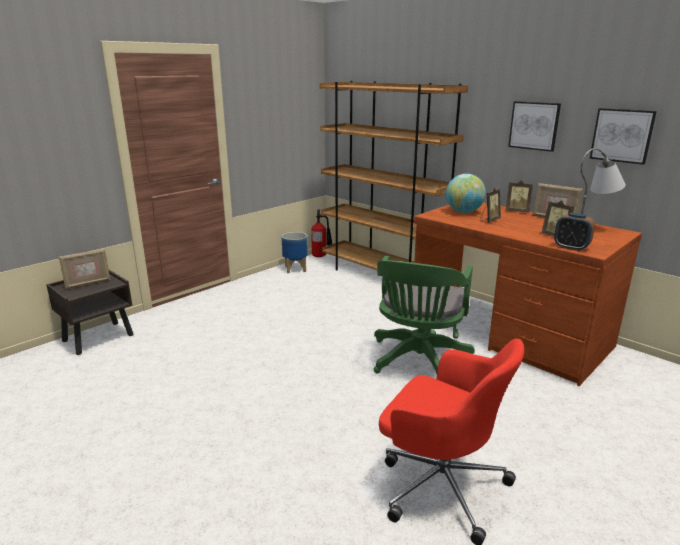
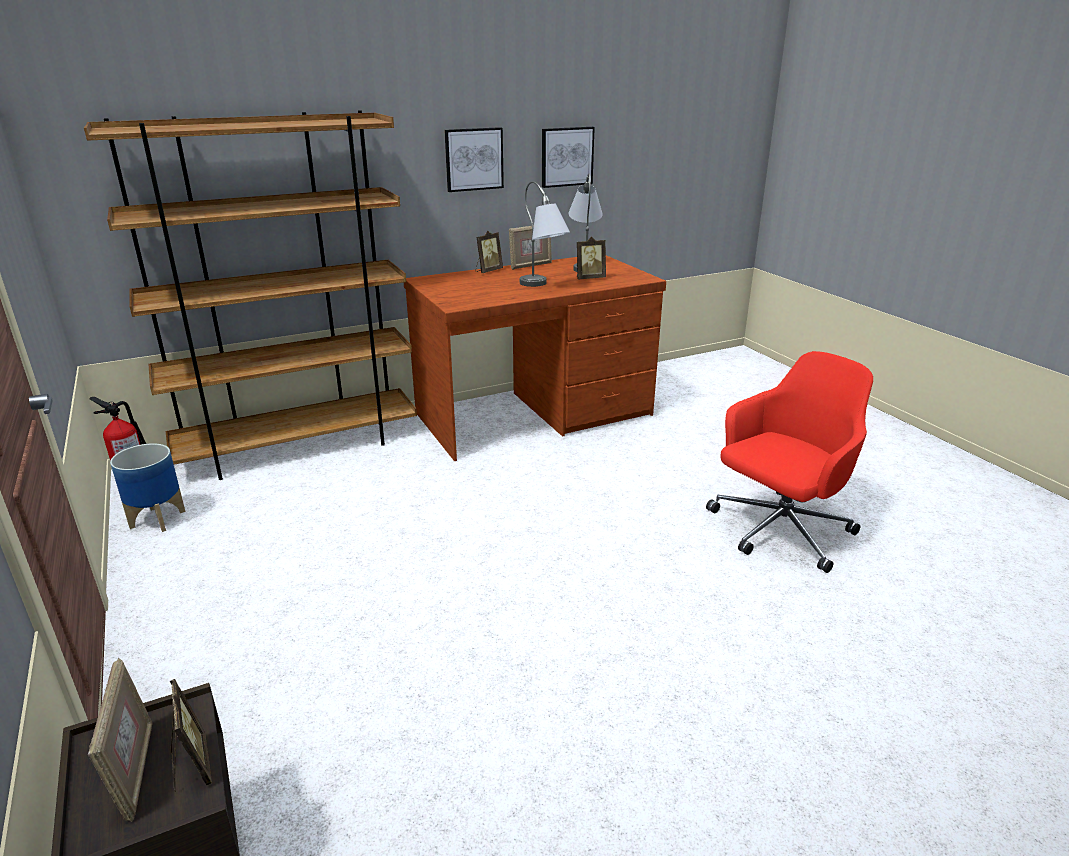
camera: 70 degrees left, 5 degrees up
green office chair [374,256,475,374] -> none
globe [446,174,486,213] -> none
picture frame [480,188,501,223] -> picture frame moved to [170,679,212,792]
alarm clock [554,213,595,251] -> none
none -> grey table lamp [520,181,570,287]

